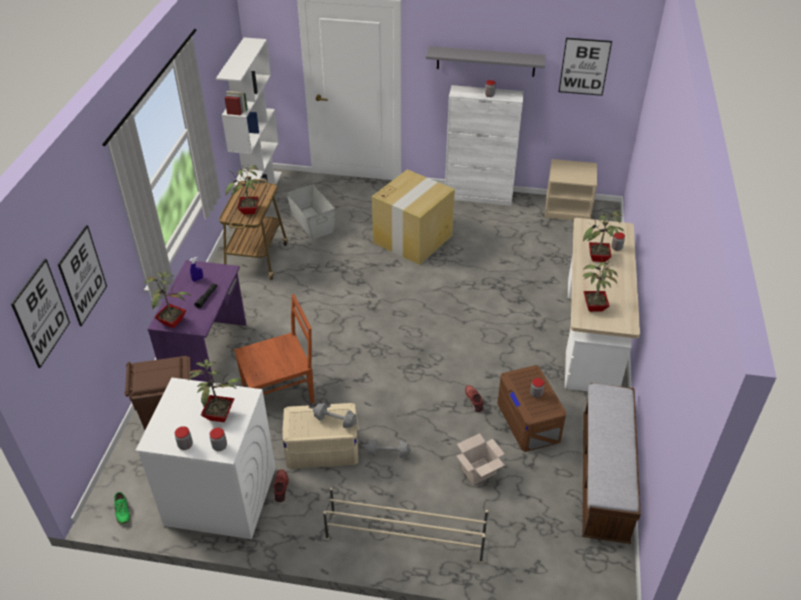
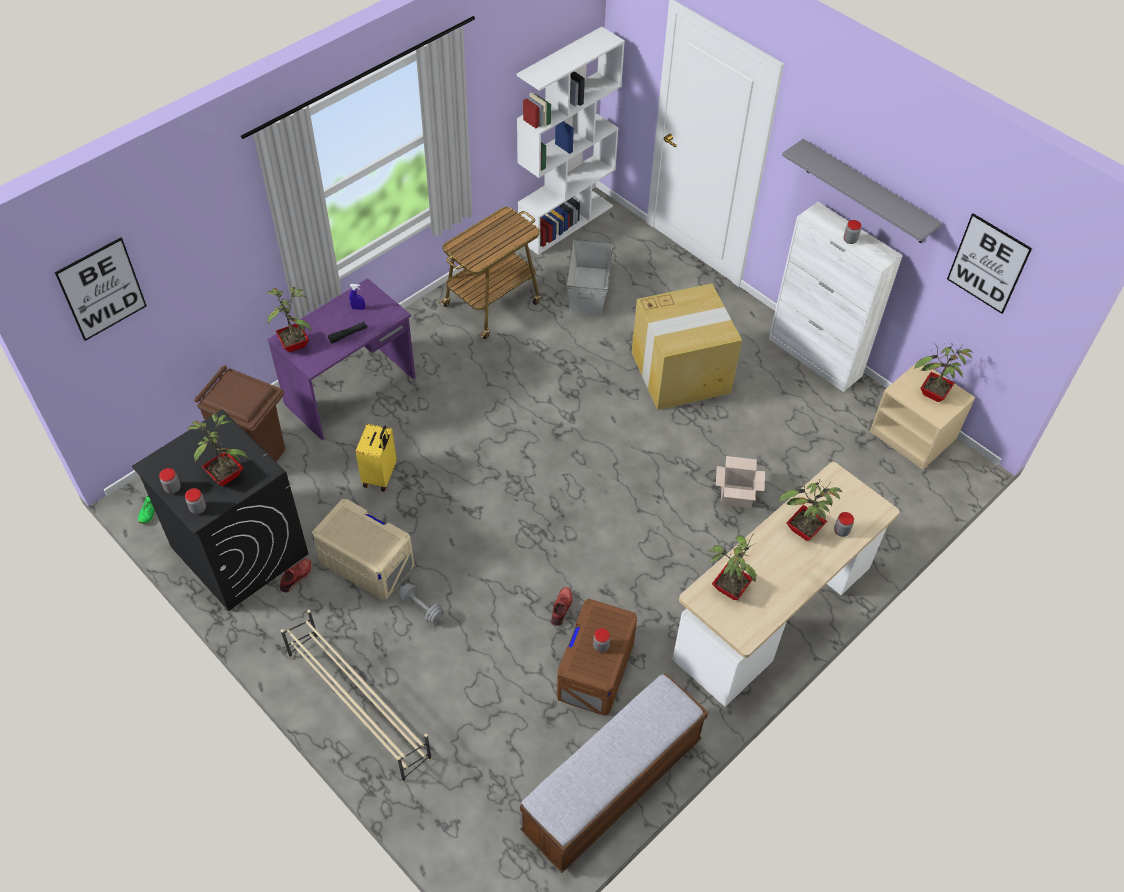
camera: 35 degrees right, 10 degrees up
picture [58,225,107,326] -> none
white washing machine [135,378,276,539] -> black washing machine [132,409,308,611]
potted plant [225,165,259,214] -> potted plant moved to [914,343,973,402]
brown chair [234,294,314,404] -> yellow suitcase [356,424,397,491]
grey dumbbell [313,403,358,428] -> none
cardboard box [457,433,505,485] -> cardboard box moved to [716,456,765,508]

